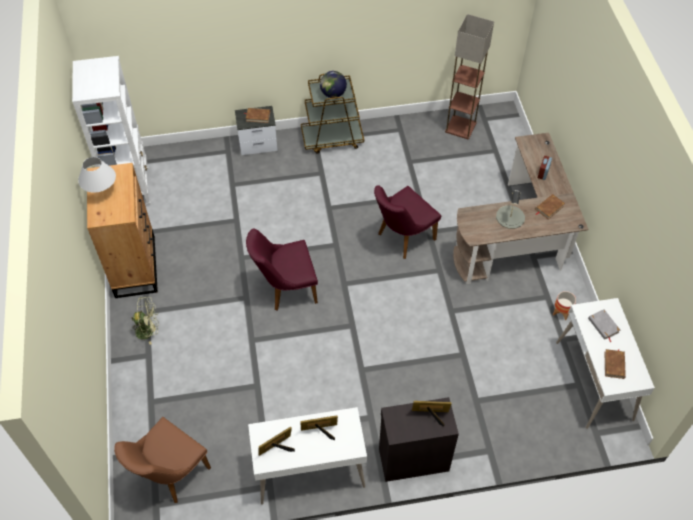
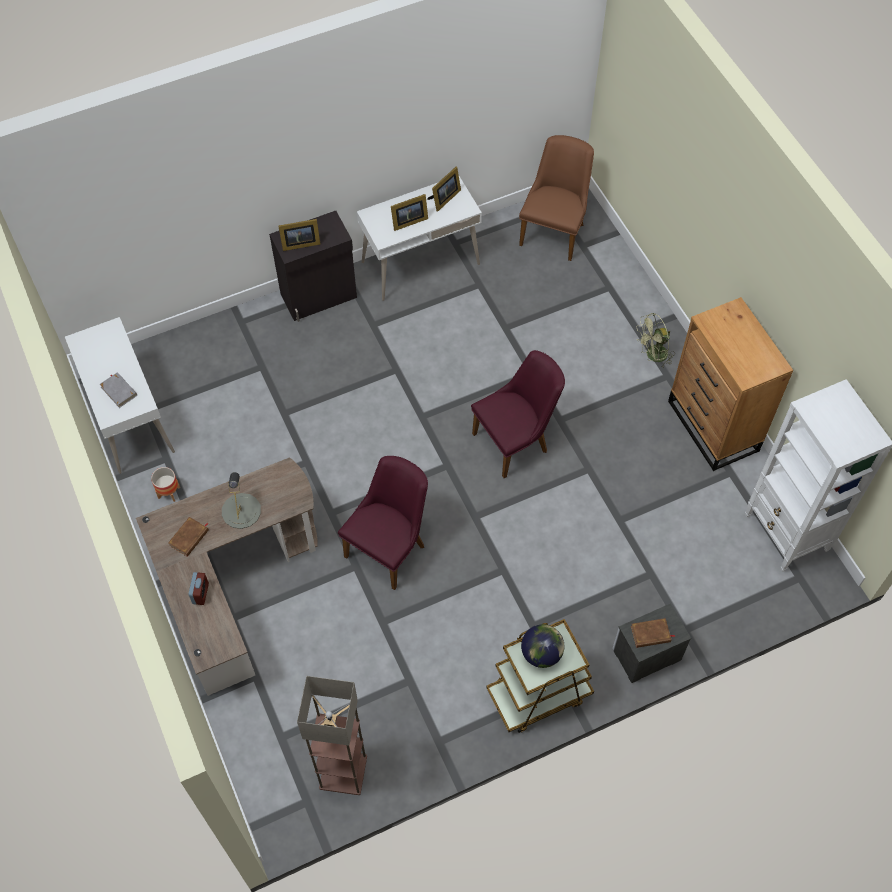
camera: 165 degrees right, 5 degrees up
white table lamp [78,157,116,193] -> none
brown book [605,349,626,379] -> none

